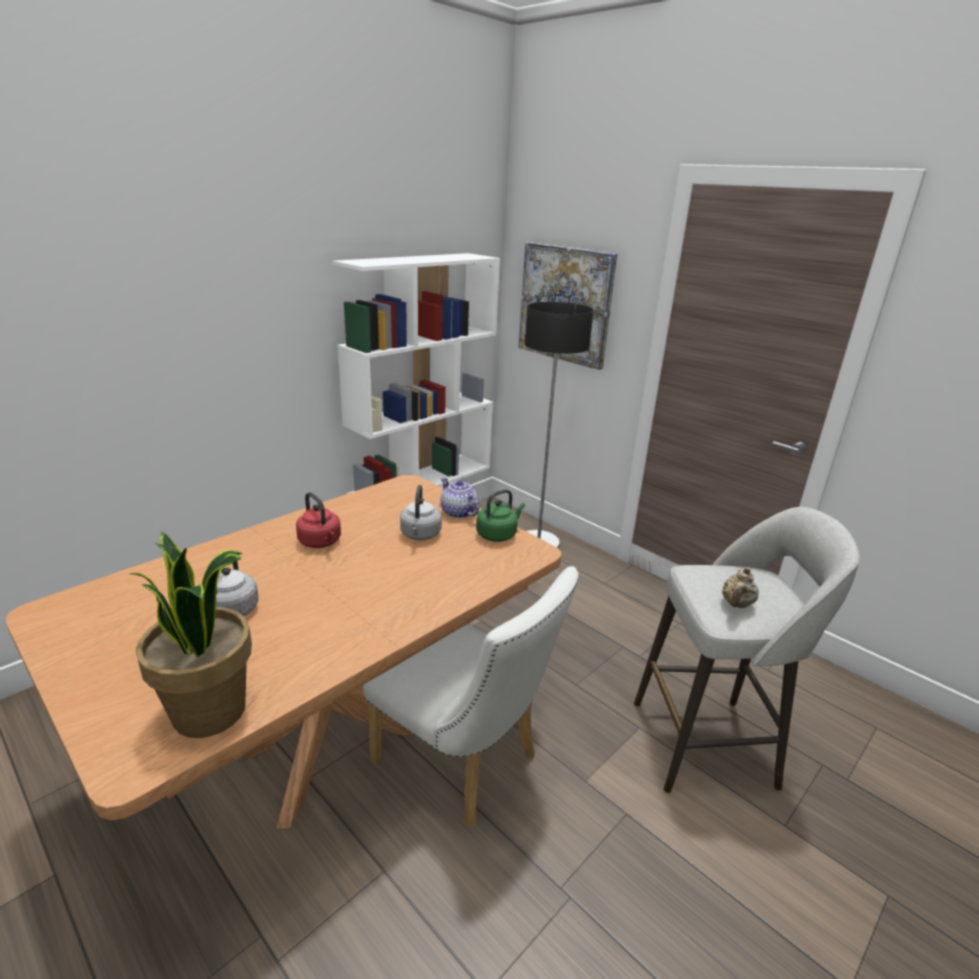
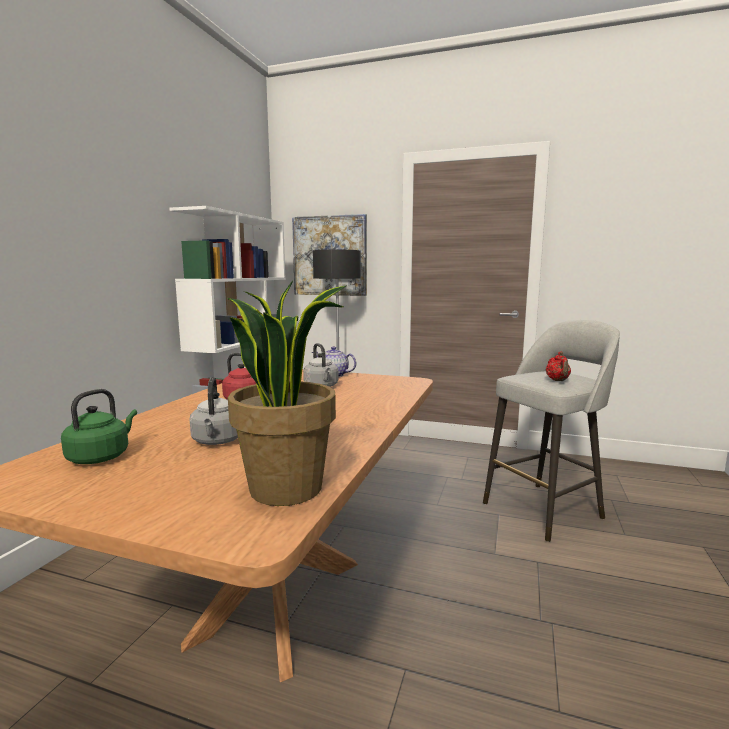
camera: 25 degrees left, 15 degrees down
white chair [363,566,579,829] -> none
green kettle [476,489,525,542] -> green kettle moved to [61,389,137,464]
beige teapot [722,567,759,608] -> red teapot [546,351,571,381]

